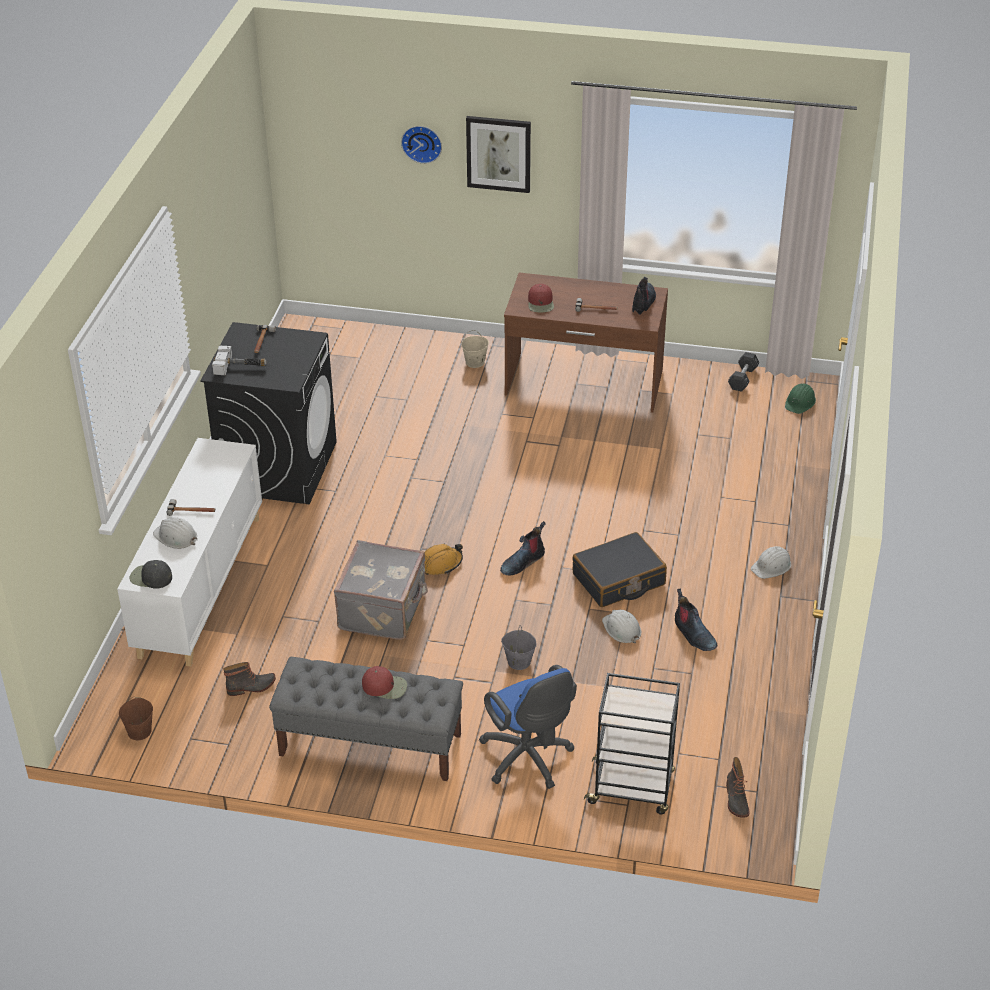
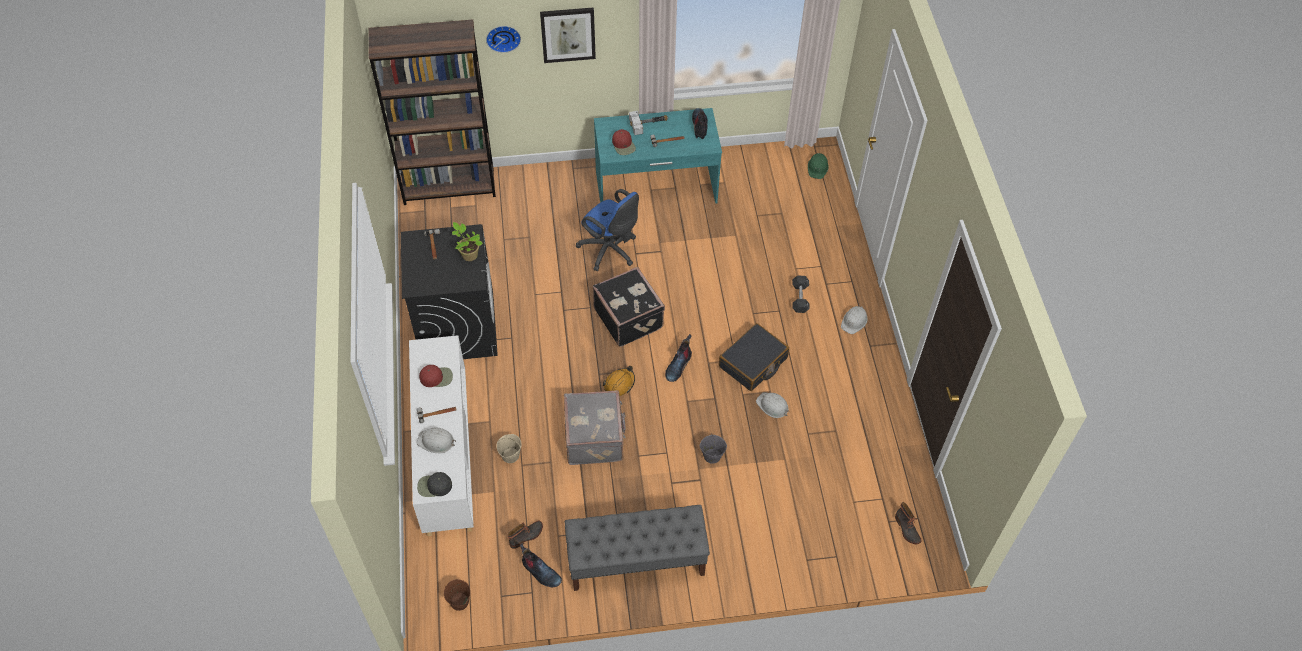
camera: 20 degrees left, 15 degrees up
hammer [212,346,267,375] -> hammer moved to [629,111,668,135]
red cap [362,666,407,699] -> red cap moved to [419,365,453,387]
beige bucket [461,330,489,368] -> beige bucket moved to [497,434,522,463]
blue office chair [479,665,577,789] -> blue office chair moved to [576,189,639,271]
brown desk [504,273,668,413] -> turquoise desk [594,108,722,204]
black cart [584,673,680,814] -> none
boot [675,588,717,651] -> boot moved to [519,544,562,587]
black dumbbell [728,352,759,392] -> black dumbbell moved to [792,275,809,313]
none -> brown bookcase [368,19,496,205]
none -> potted plant [452,222,483,261]
none -> black suitcase [593,267,665,347]

